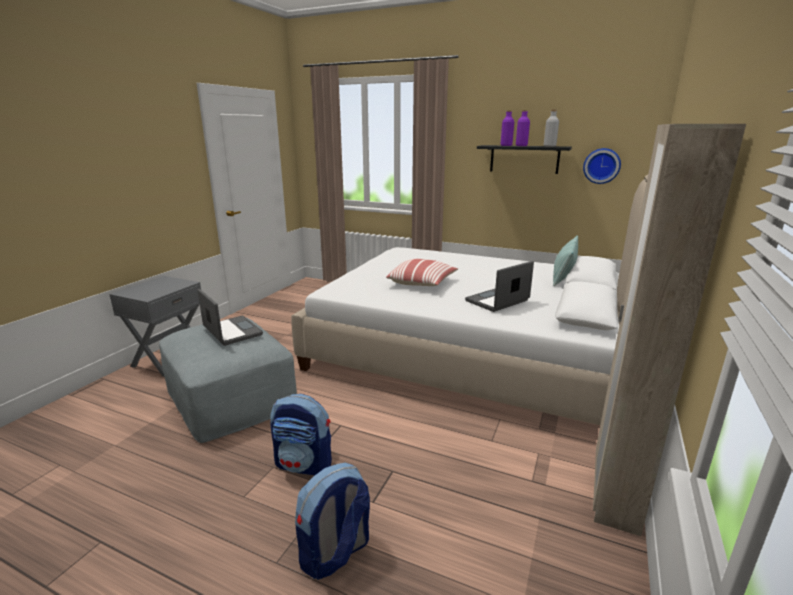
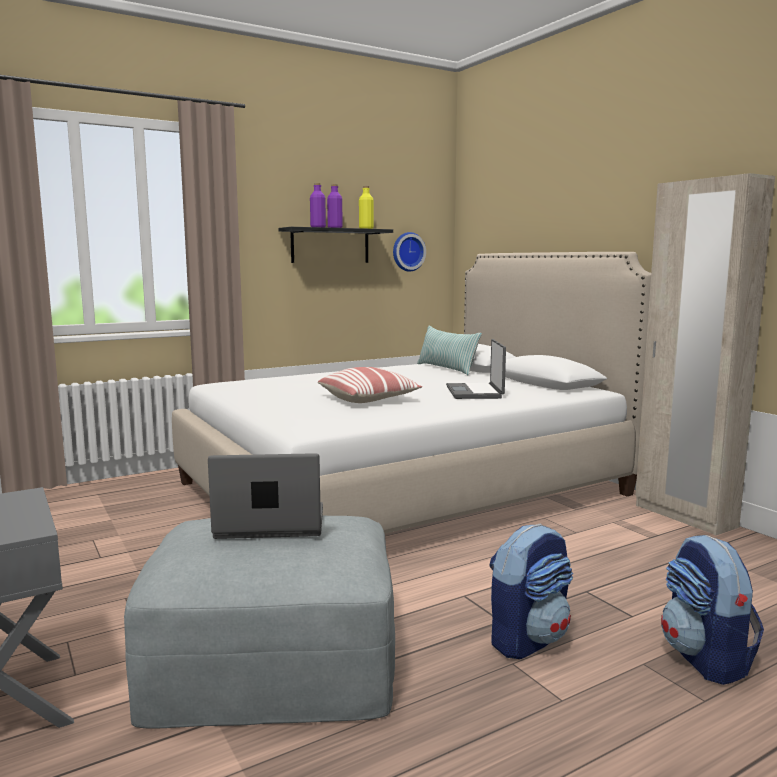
camera: 55 degrees left, 10 degrees down
grey bottle [544,110,559,147] -> yellow bottle [359,186,374,229]

